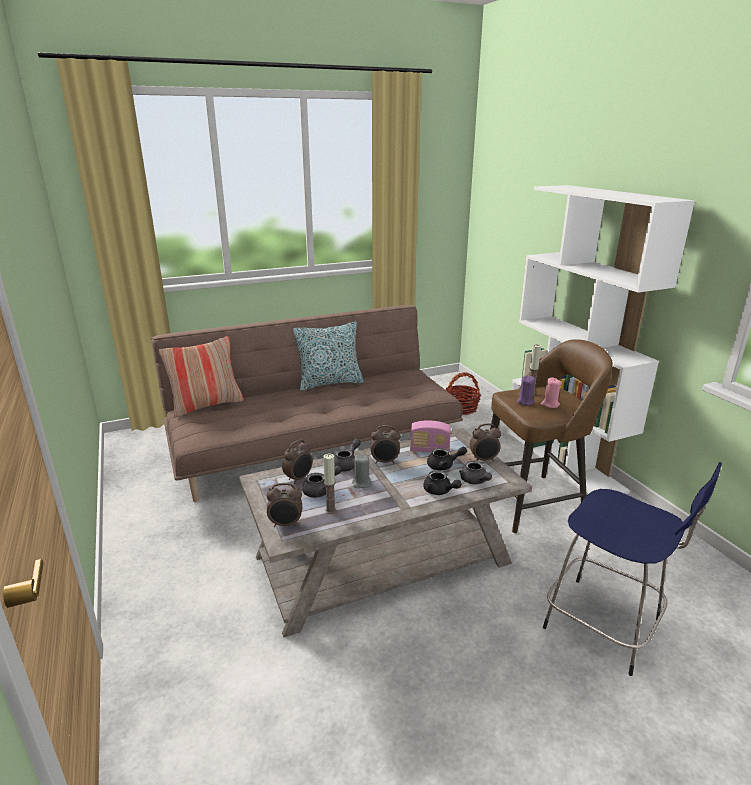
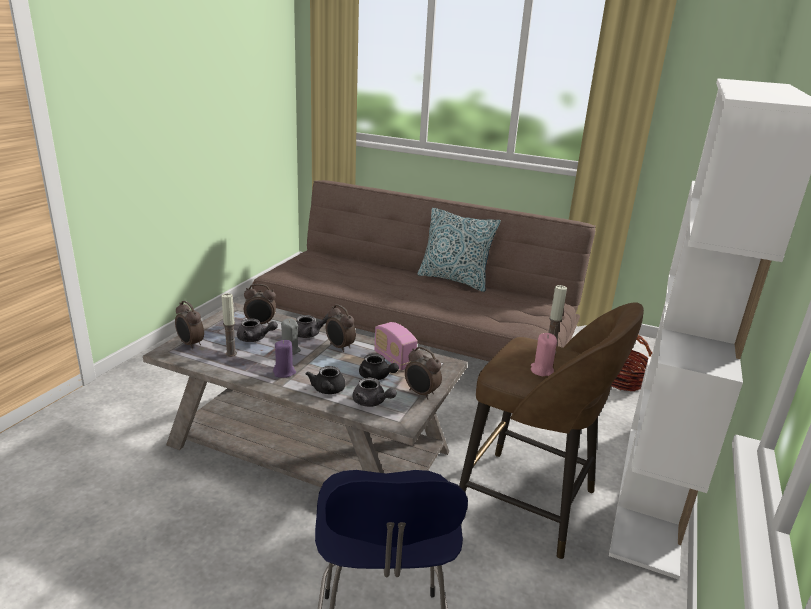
camera: 45 degrees right, 0 degrees up
pillow [159,336,244,418] -> none
grey teapot [459,461,492,484] -> grey teapot turned 75 degrees counterclockwise [353,377,397,407]
purple candle [517,376,535,405] -> purple candle moved to [273,340,296,378]

